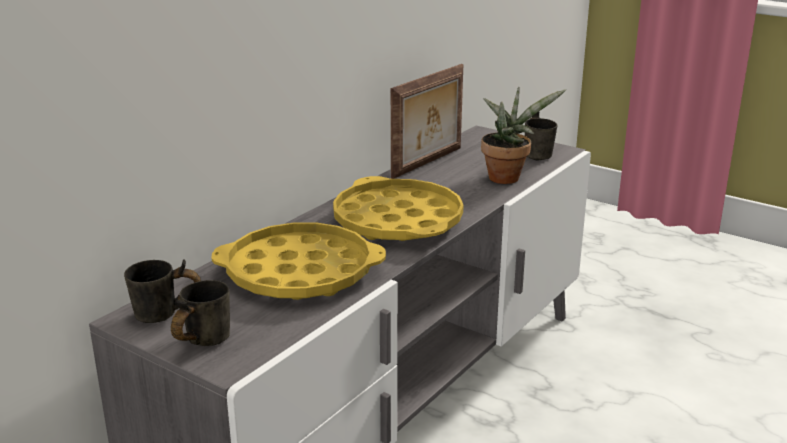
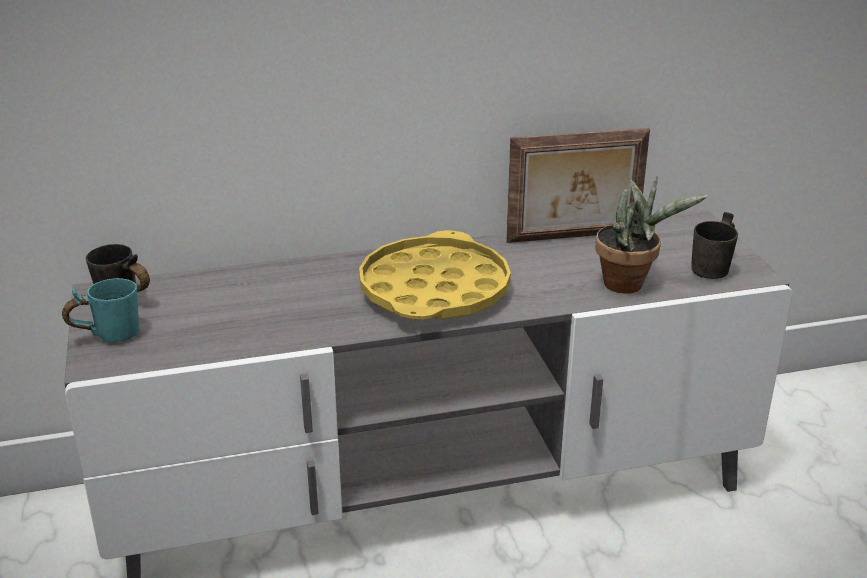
camera: 40 degrees right, 5 degrees up
grey mug [171,280,230,346] -> turquoise mug [62,278,139,343]
yellow tray [212,223,386,300] -> none

